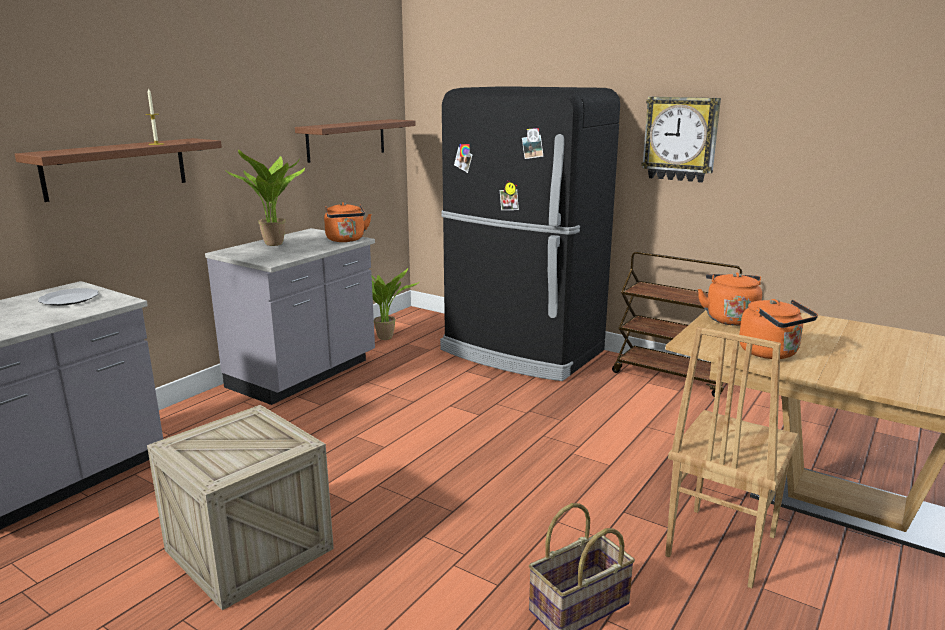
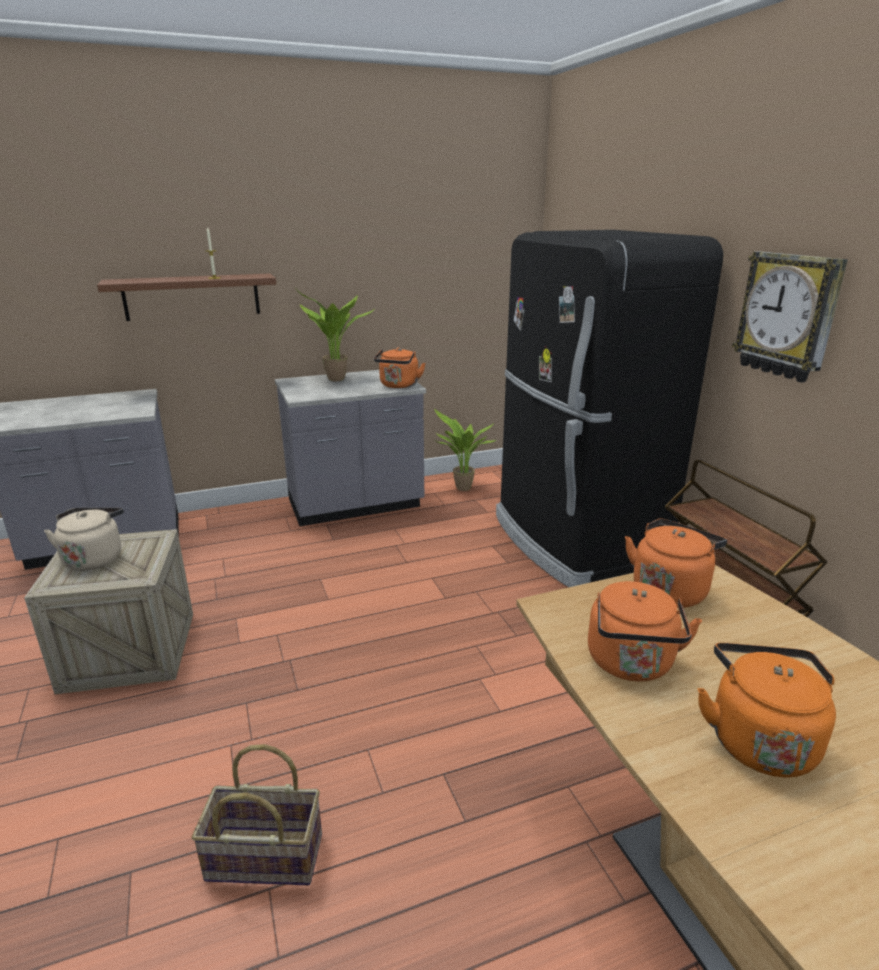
camera: 35 degrees right, 5 degrees up
plate [38,288,98,306] -> none
brown shelf [295,119,416,163] -> none
brown chair [665,327,800,588] -> none
none -> beige kettle [44,508,124,571]
none -> orange kettle [697,643,836,777]

